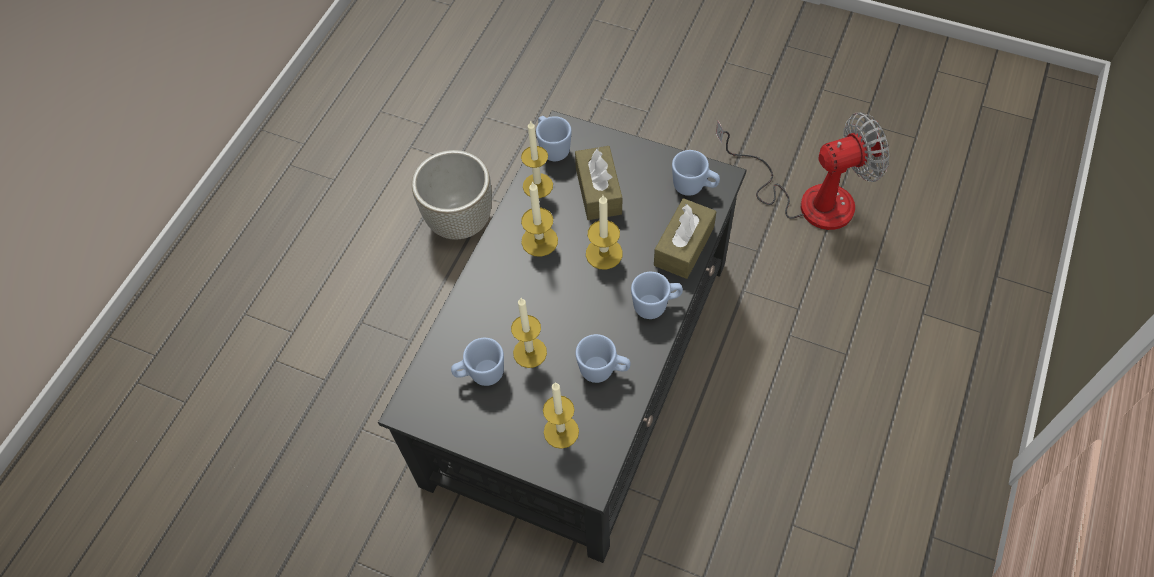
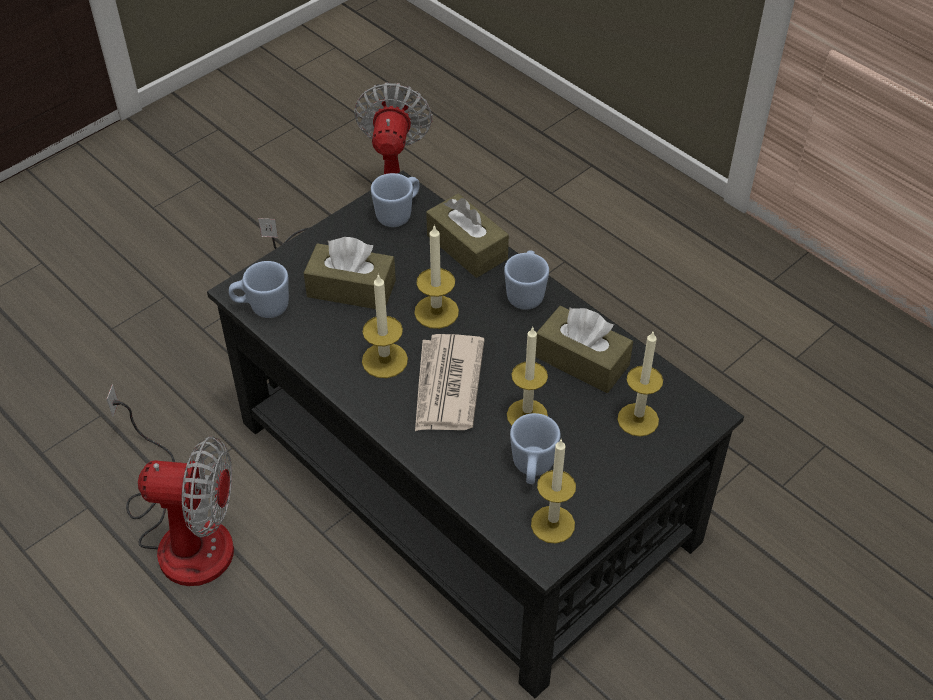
camera: 70 degrees left, 10 degrees down
grey planter [412,150,492,240] -> fan [106,384,234,586]
candle [521,121,553,198] -> candle moved to [531,440,576,544]
blue mug [576,334,631,383] -> brown tissue box [536,306,633,393]
none -> newspaper [415,334,485,431]

